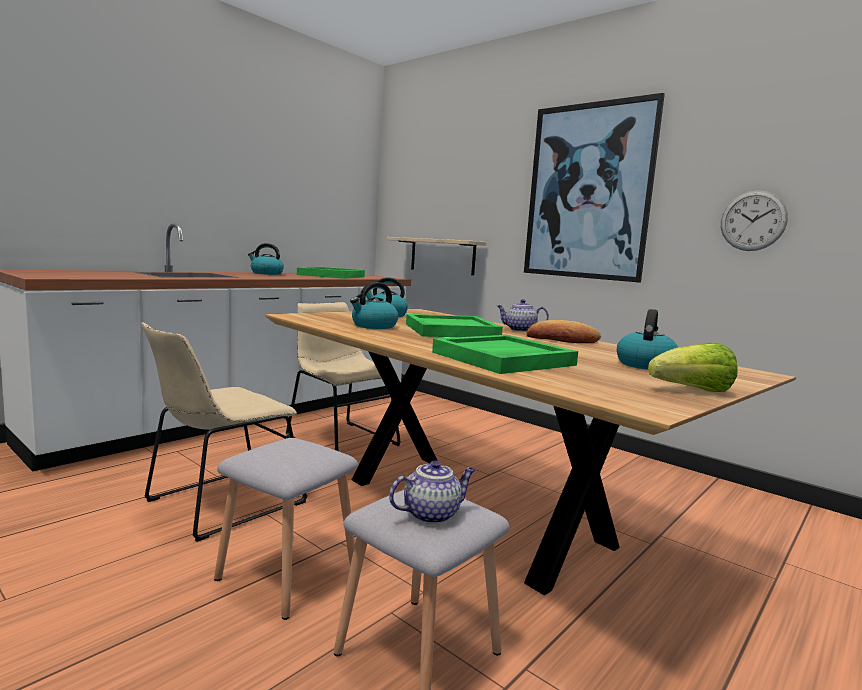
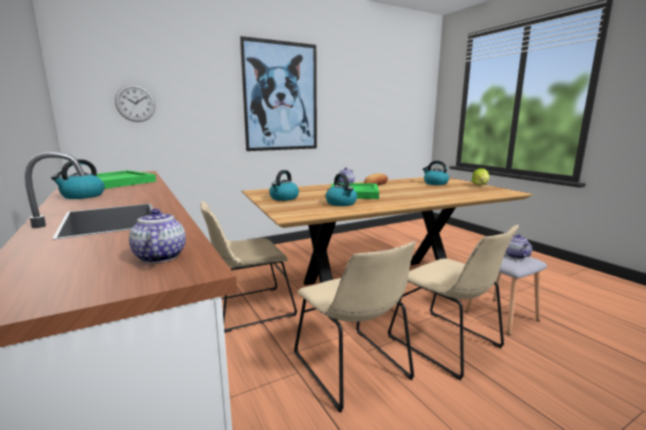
camera: 70 degrees left, 5 degrees up
grey stool [214,438,358,620] -> beige chair [388,225,519,380]
beige shelf [387,237,487,275] -> none
green tray [432,335,578,374] -> none
wall clock [721,191,788,251] -> wall clock moved to [115,84,156,122]
none -> teapot [129,209,186,263]

